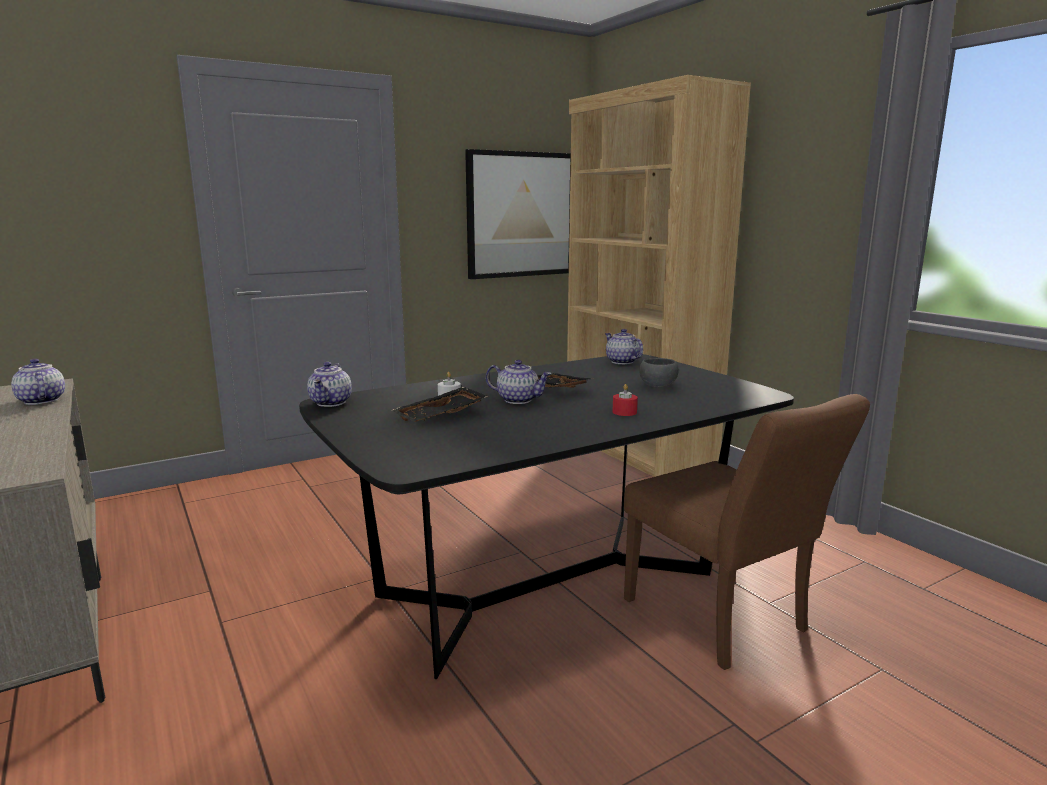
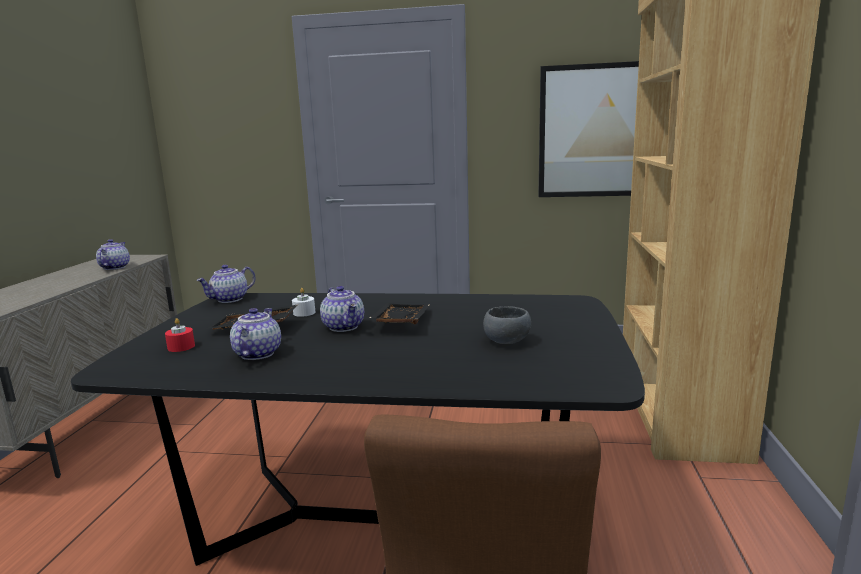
camera: 40 degrees right, 0 degrees up
teapot [605,329,643,364] -> teapot moved to [230,308,281,360]
red candle [612,384,638,416] -> red candle moved to [165,318,195,352]

